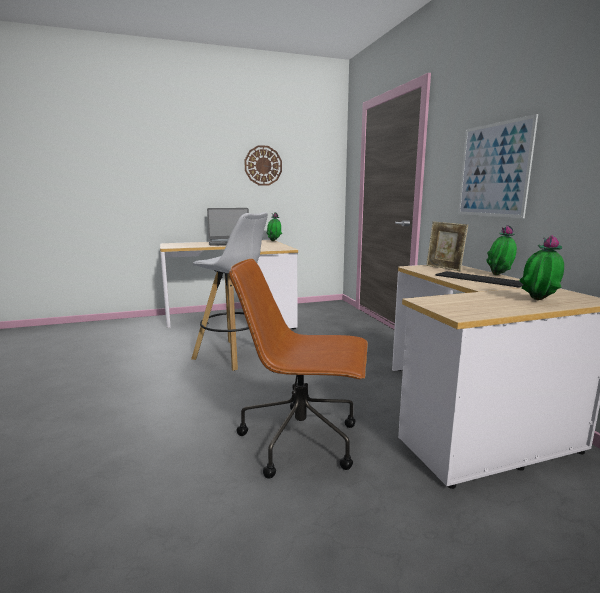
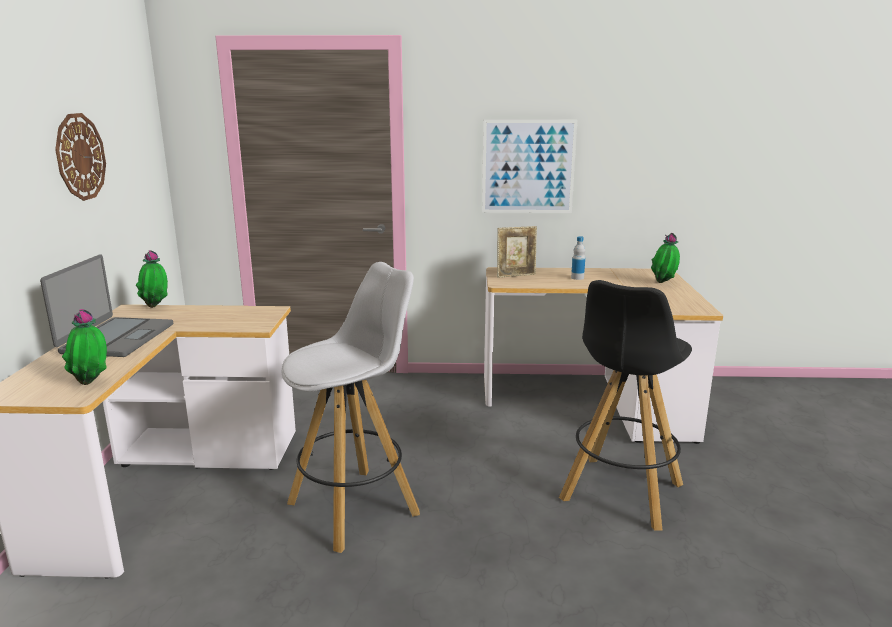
camera: 70 degrees left, 5 degrees up
brown office chair [229,259,368,479] -> black stool [559,280,692,531]
keyboard [436,271,523,288] -> bottle [571,236,585,280]
potted plant [486,225,517,275] -> potted plant moved to [62,309,107,385]

